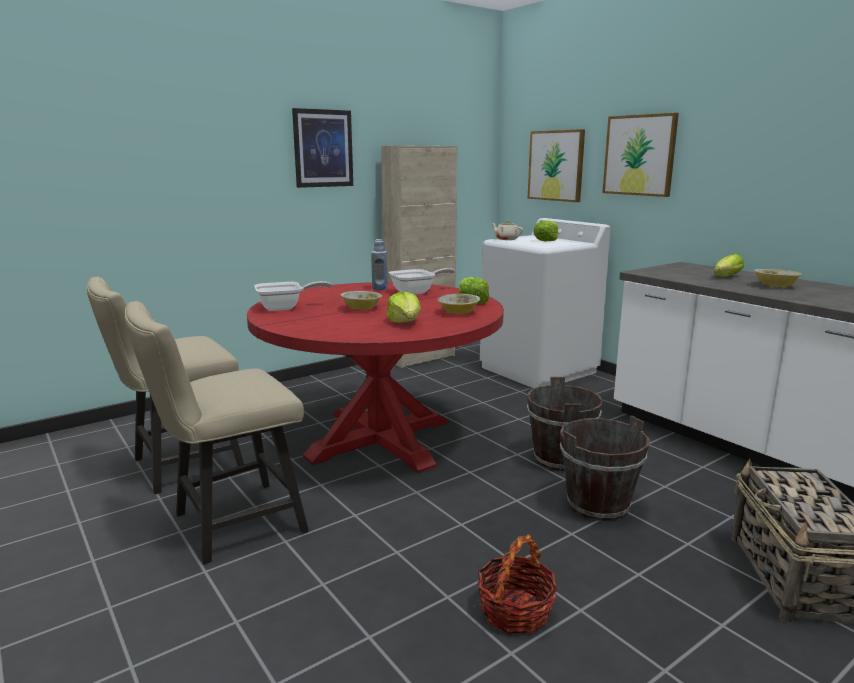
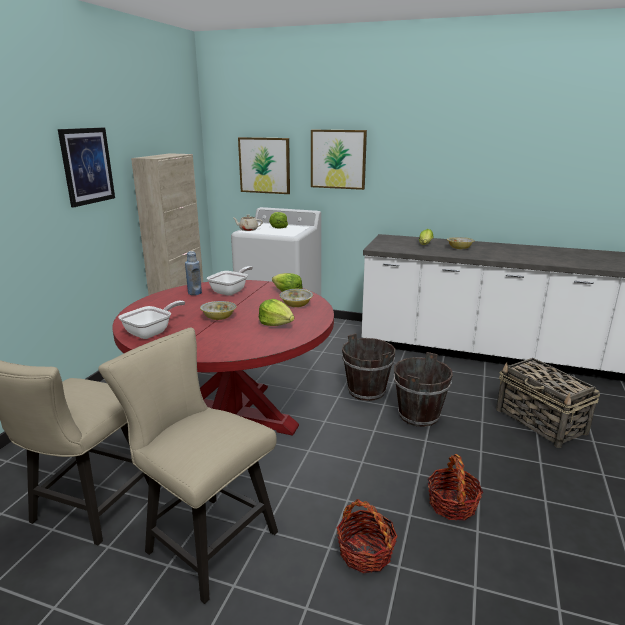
camera: 35 degrees left, 5 degrees up
beige chair [125,301,309,564] -> beige chair turned 105 degrees clockwise [98,327,278,604]
none -> basket [337,499,398,573]

